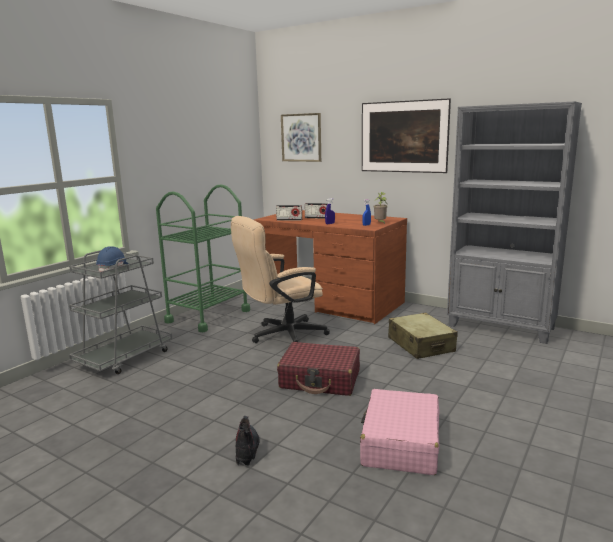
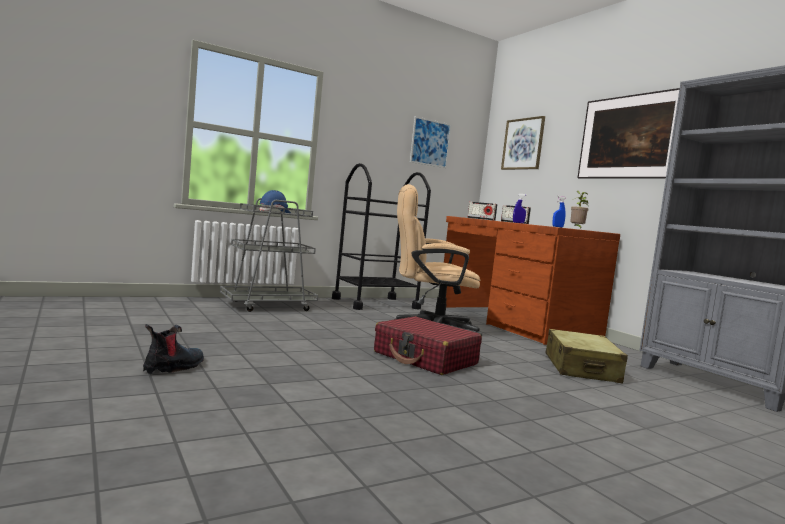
camera: 25 degrees right, 10 degrees down
green cart [156,184,250,332] -> black cart [332,163,431,310]
boot [236,416,259,466] -> boot moved to [143,324,204,375]
pink suitcase [360,389,440,475] -> none
none -> picture [410,116,451,168]

